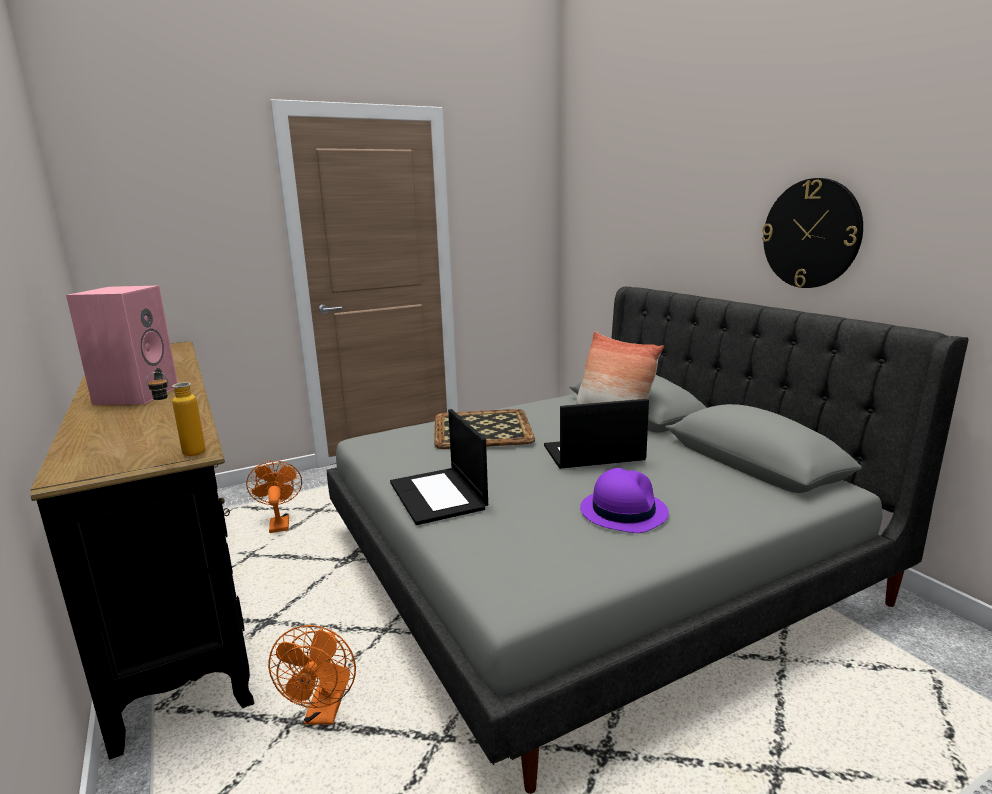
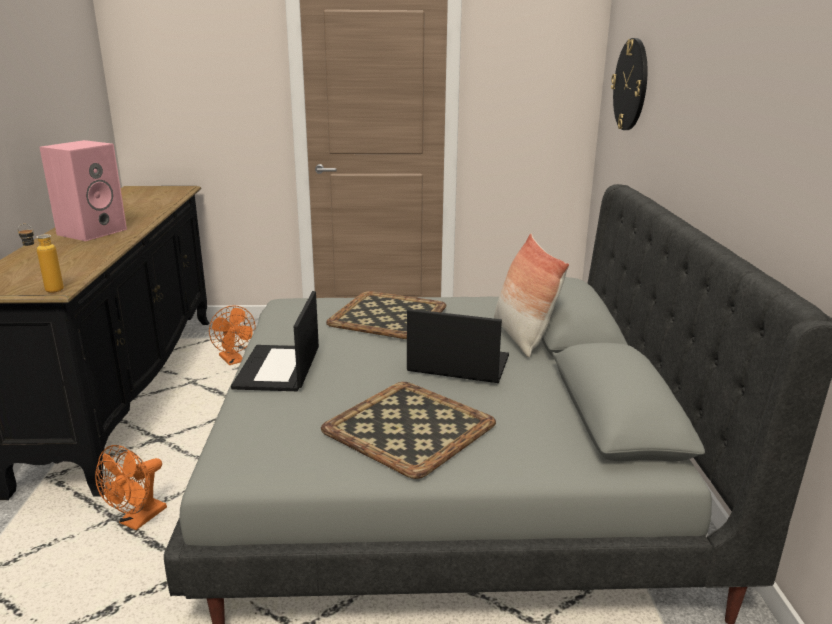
camera: 25 degrees right, 5 degrees up
orange fan [246,461,302,533] -> orange fan turned 135 degrees clockwise [209,305,256,365]
purple hat [580,468,669,533] -> tray [321,382,496,479]
wall clock [762,178,863,288] -> wall clock moved to [611,38,647,130]

